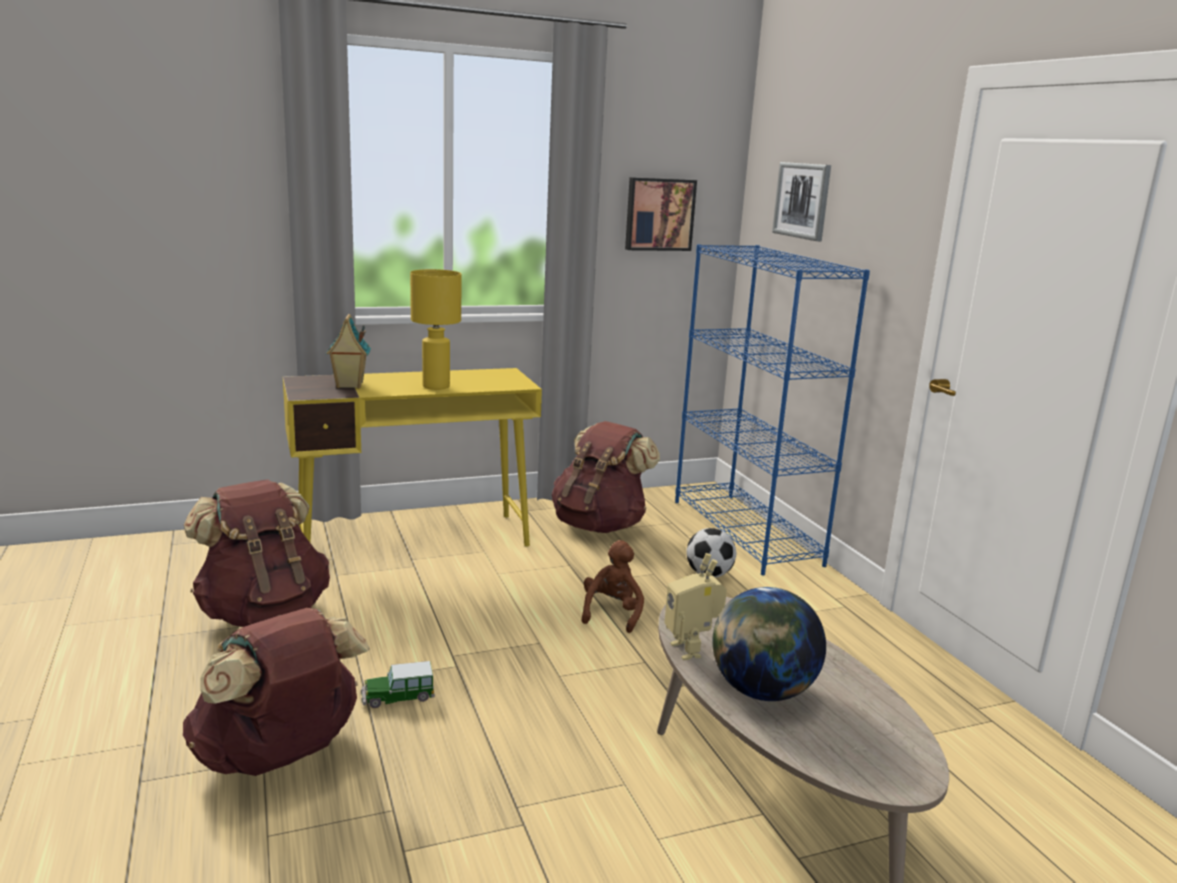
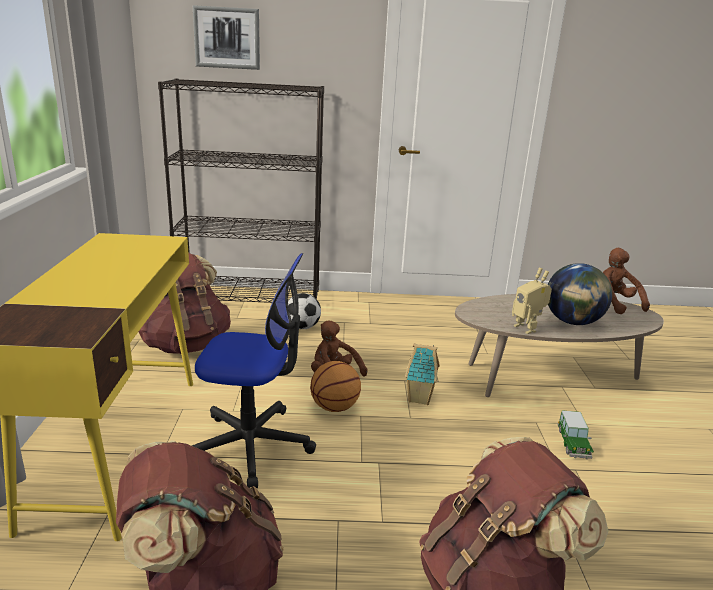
camera: 70 degrees left, 5 degrees up
toy house [326,314,371,388] -> toy house moved to [405,344,440,405]
toy car [361,661,435,708] -> toy car moved to [557,410,594,459]
yellow table lamp [410,269,462,390] -> none
picture [625,177,697,251] -> none
toy robot [664,553,727,660] -> toy robot turned 60 degrees clockwise [512,267,552,334]
blue bookcase [675,244,870,575] -> black bookcase [158,78,324,303]
none -> office chair [192,253,316,488]
none -> basketball [310,361,361,412]
none -> brown plush toy [603,248,650,314]

